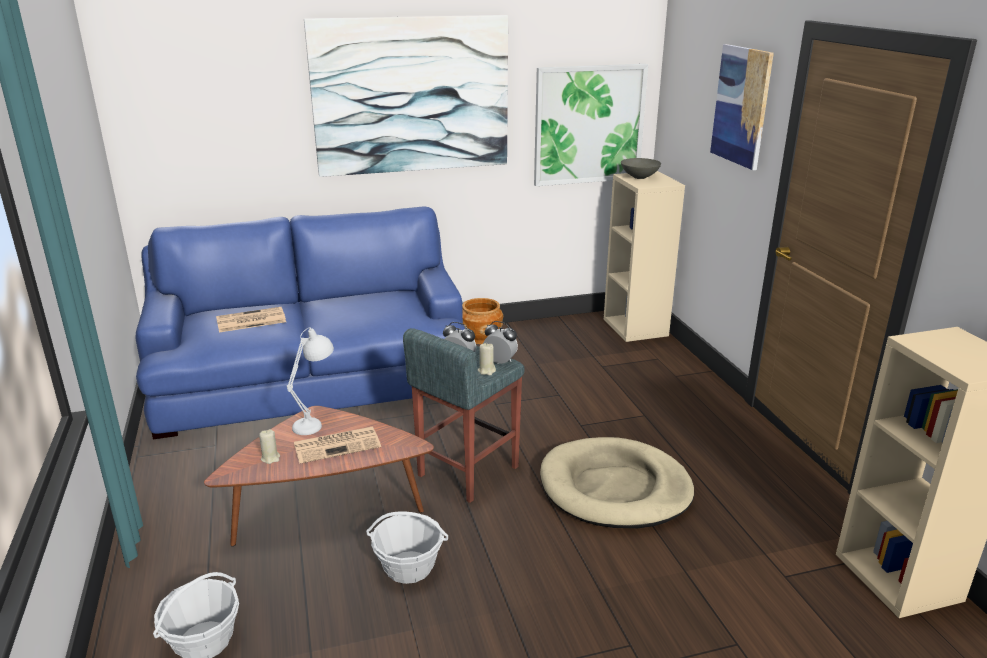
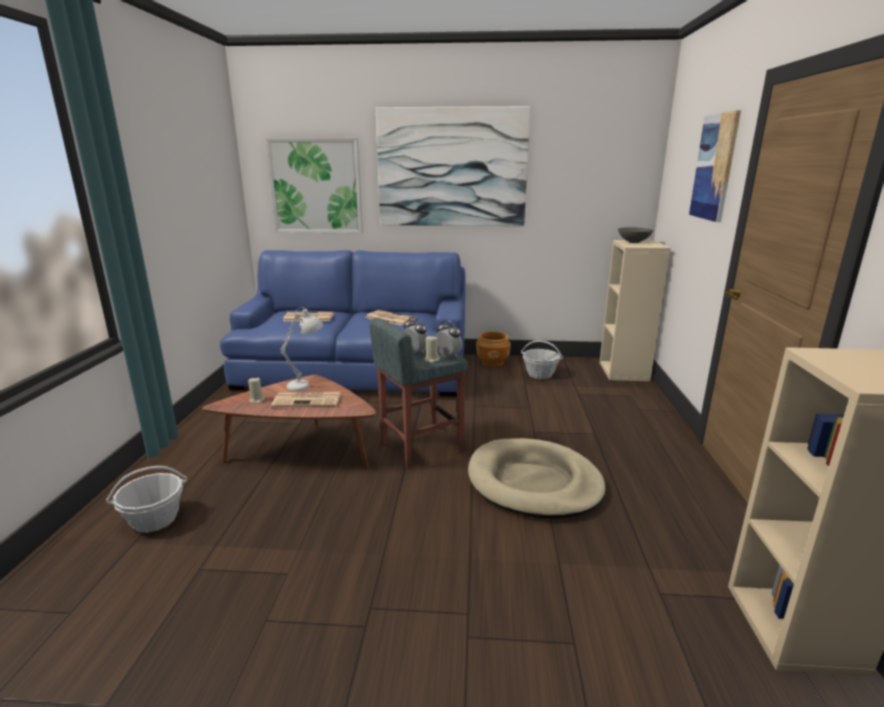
camera: 20 degrees right, 5 degrees down
basket [366,511,448,584] -> basket moved to [521,340,563,379]
picture [534,64,648,186] -> picture moved to [265,138,363,234]
none -> newspaper [365,310,416,325]

